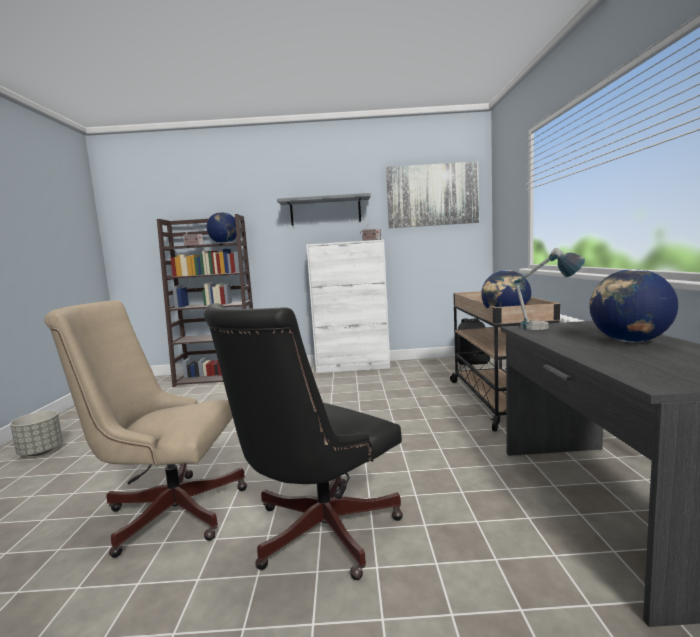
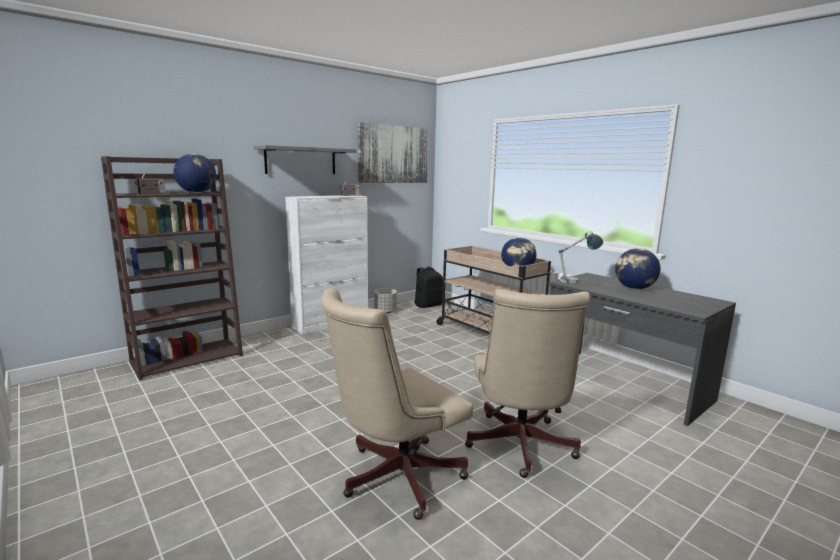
camera: 40 degrees left, 5 degrees up
grey planter [10,411,63,456] -> grey planter moved to [374,288,397,313]
black office chair [204,303,403,580] -> beige office chair [465,289,590,478]

